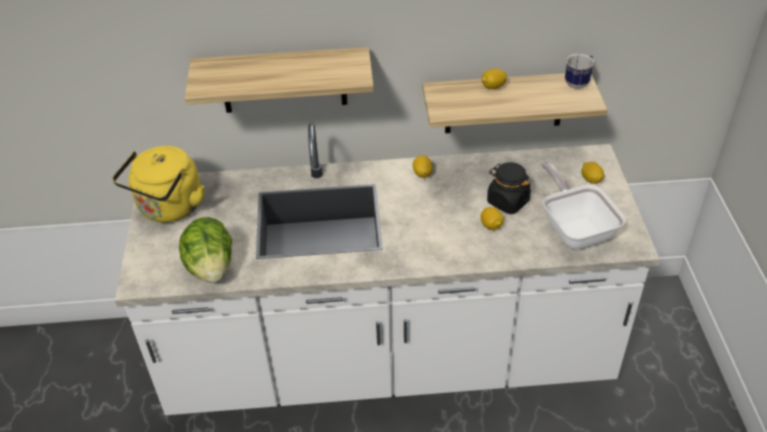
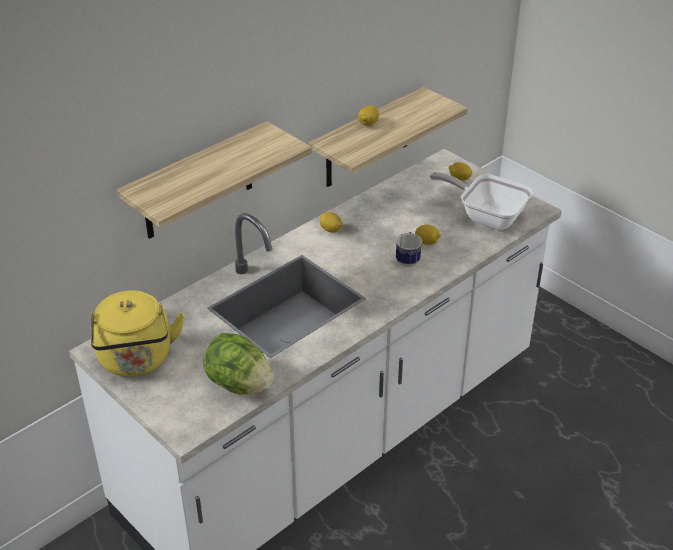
camera: 40 degrees left, 5 degrees down
black jar [487,162,531,214] -> none
mug [565,54,594,89] -> mug moved to [396,232,422,267]

